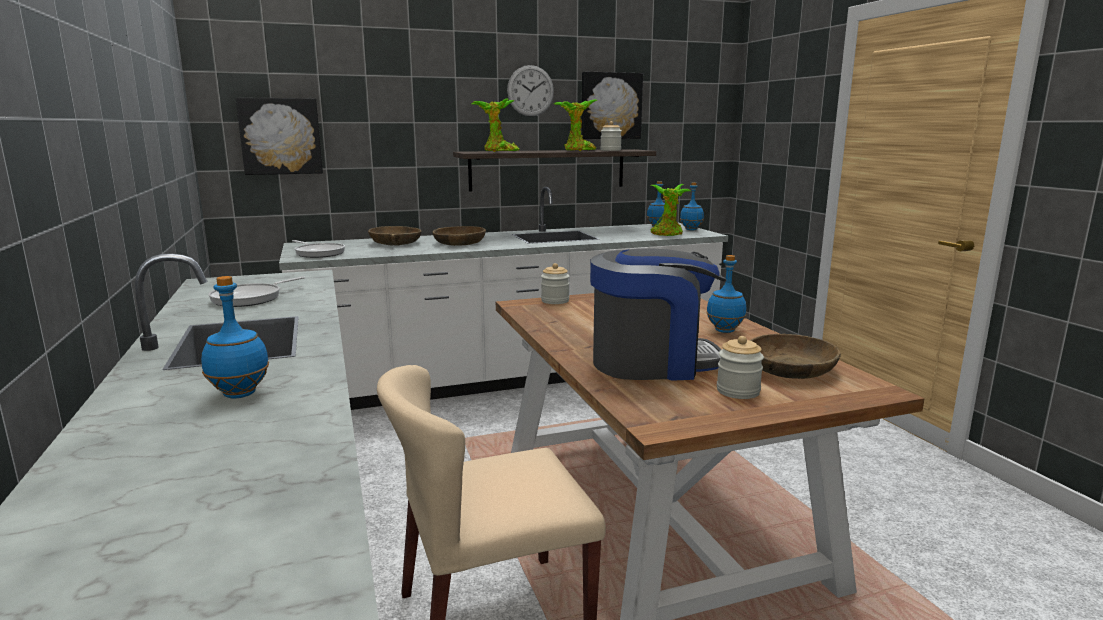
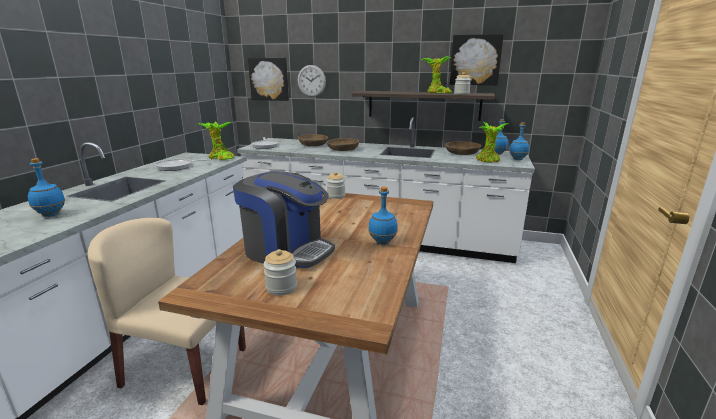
camera: 35 degrees right, 5 degrees up
potted plant [472,98,519,152] -> potted plant moved to [197,121,234,160]
wall clock [507,65,554,117] -> wall clock moved to [298,65,326,97]
brown bowl [749,334,841,379] -> brown bowl moved to [446,141,481,155]

